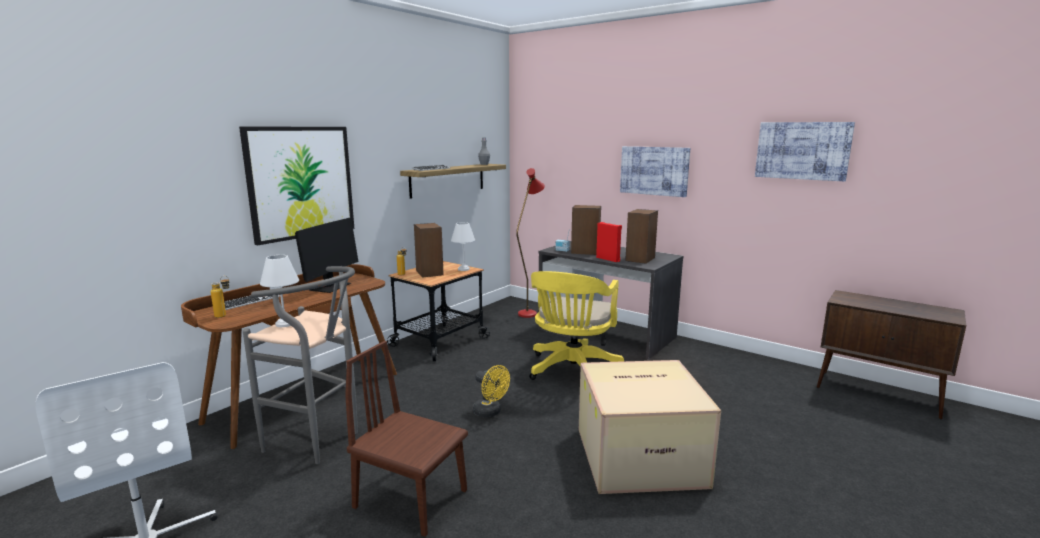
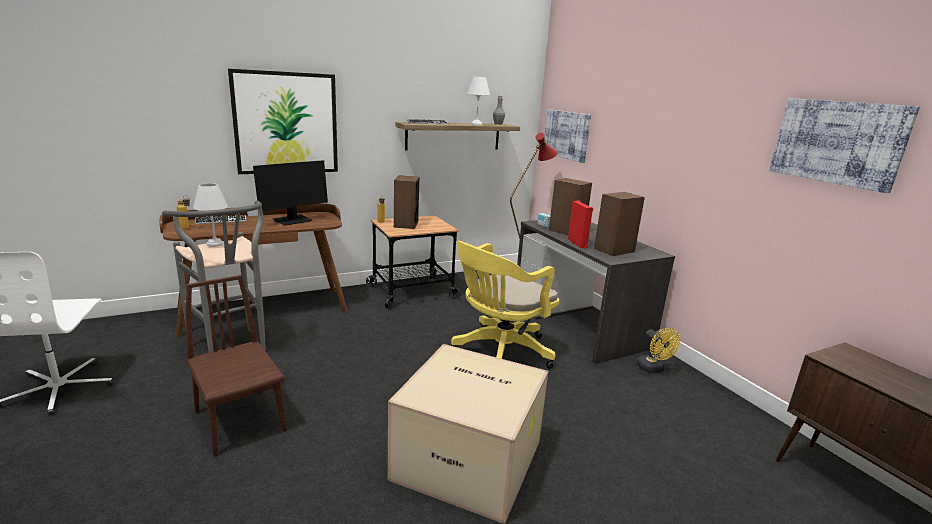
camera: 25 degrees right, 5 degrees up
white table lamp [451,222,475,271] -> white table lamp moved to [467,77,490,125]
yellow fan [473,365,510,417] -> yellow fan moved to [637,328,680,373]
picture [620,146,690,197] -> picture moved to [544,109,591,163]

